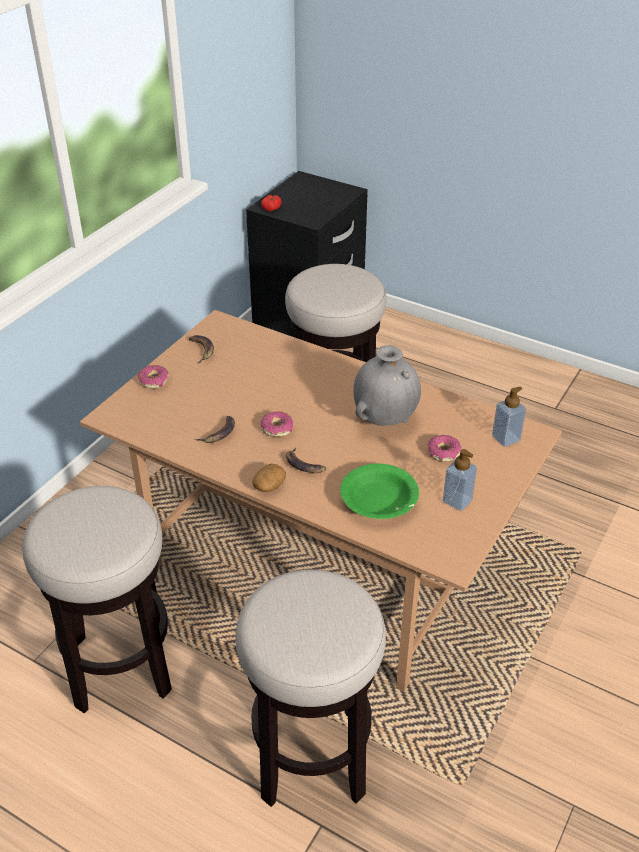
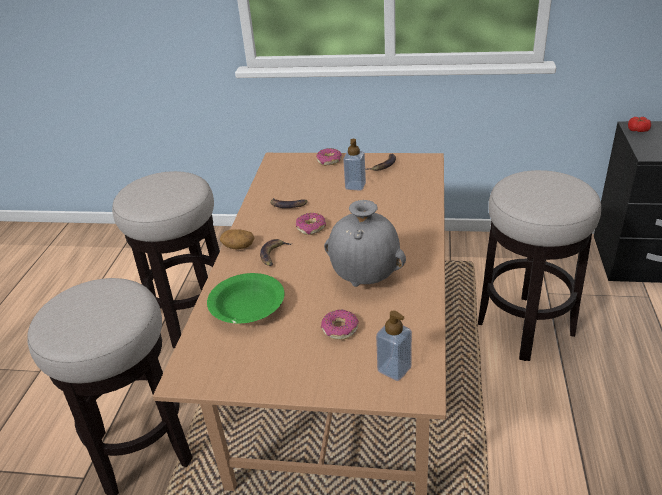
camera: 70 degrees right, 5 degrees down
soap dispenser [443,449,477,511] -> soap dispenser moved to [343,139,366,191]

